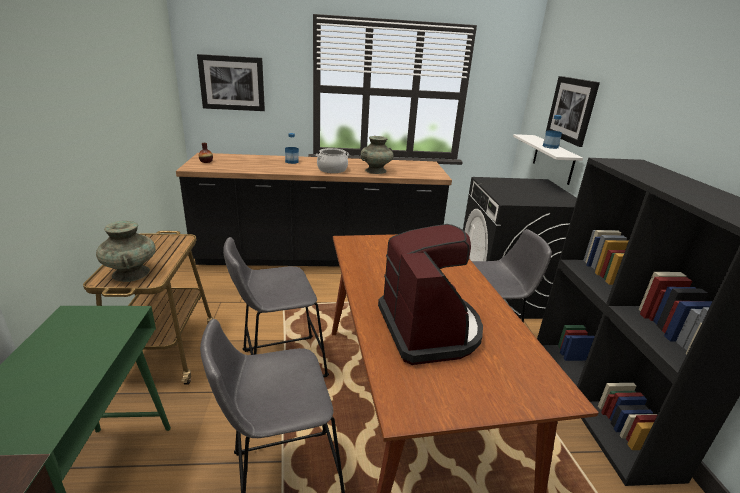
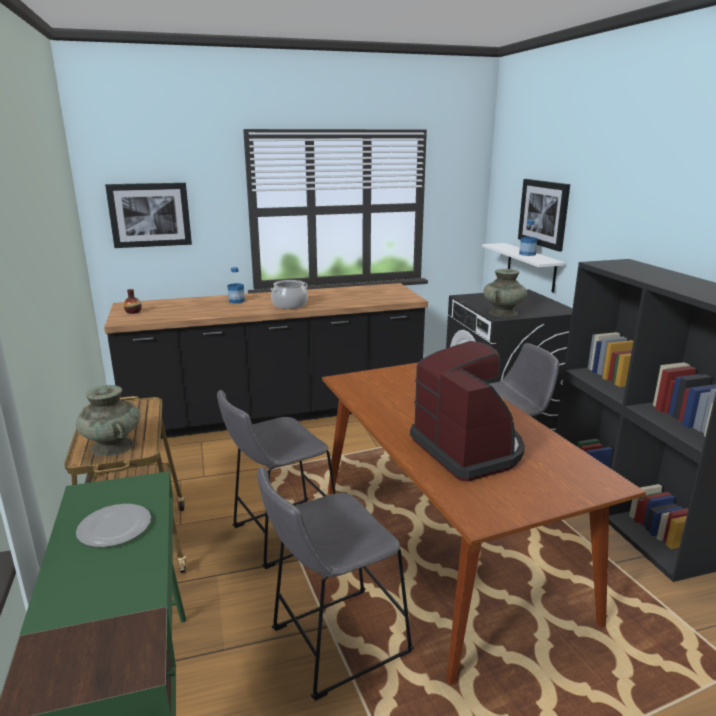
camera: 10 degrees left, 5 degrees down
turquoise vase [361,136,393,174] -> turquoise vase moved to [483,269,527,317]
none -> plate [76,504,151,547]

